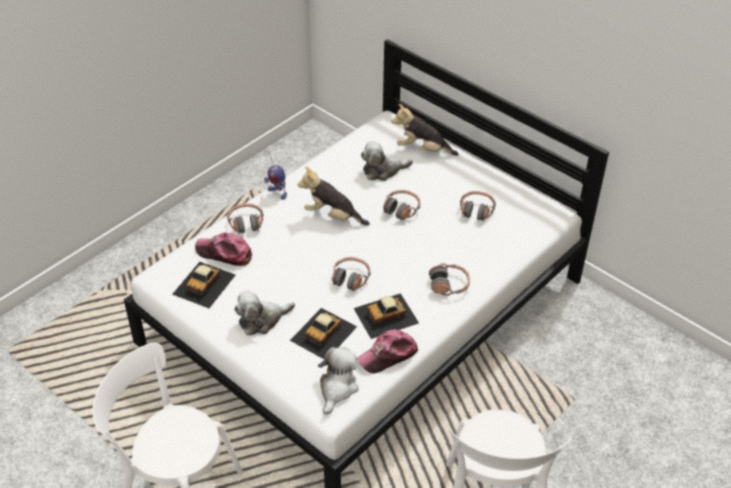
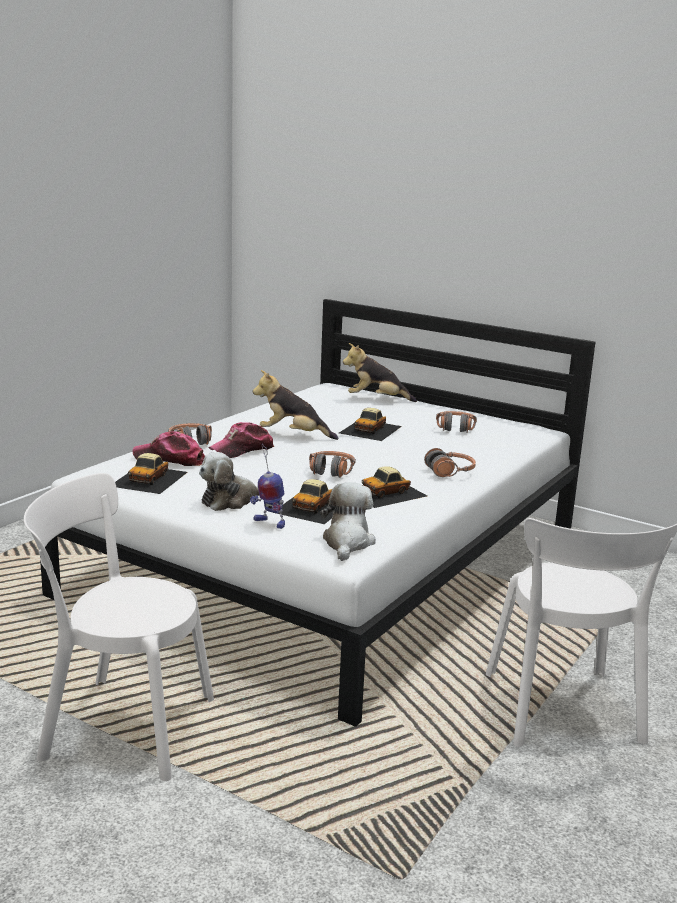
camera: 10 degrees left, 25 degrees down
toy robot [264,151,287,200] -> toy robot moved to [250,444,285,529]
cap [357,330,418,374] -> cap moved to [209,422,275,458]
plush toy [361,141,413,181] -> none
headphones [383,190,420,220] -> toy car [339,408,402,441]

